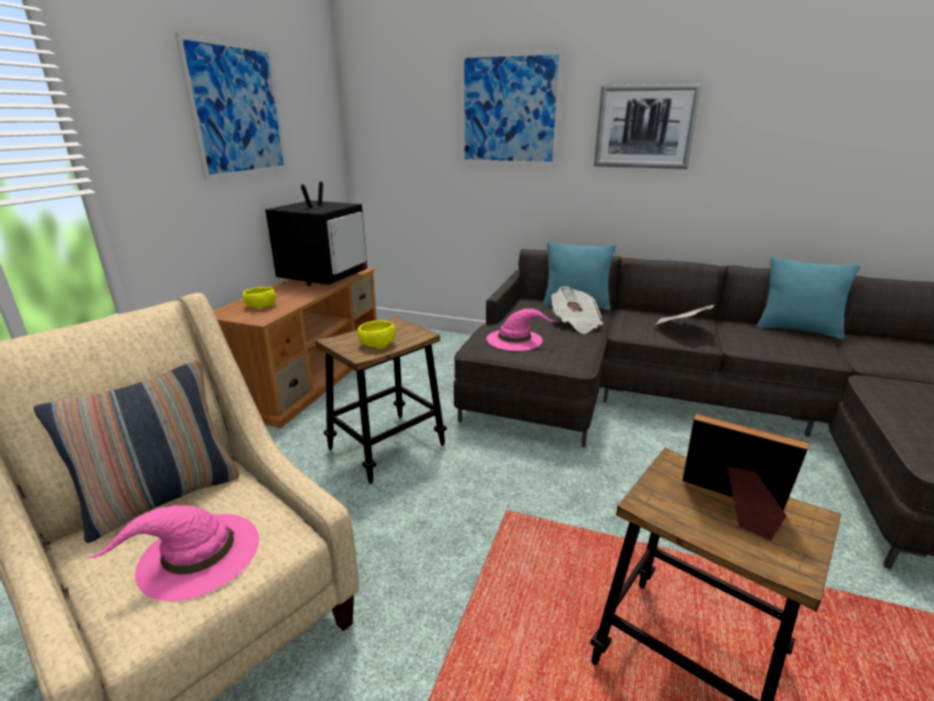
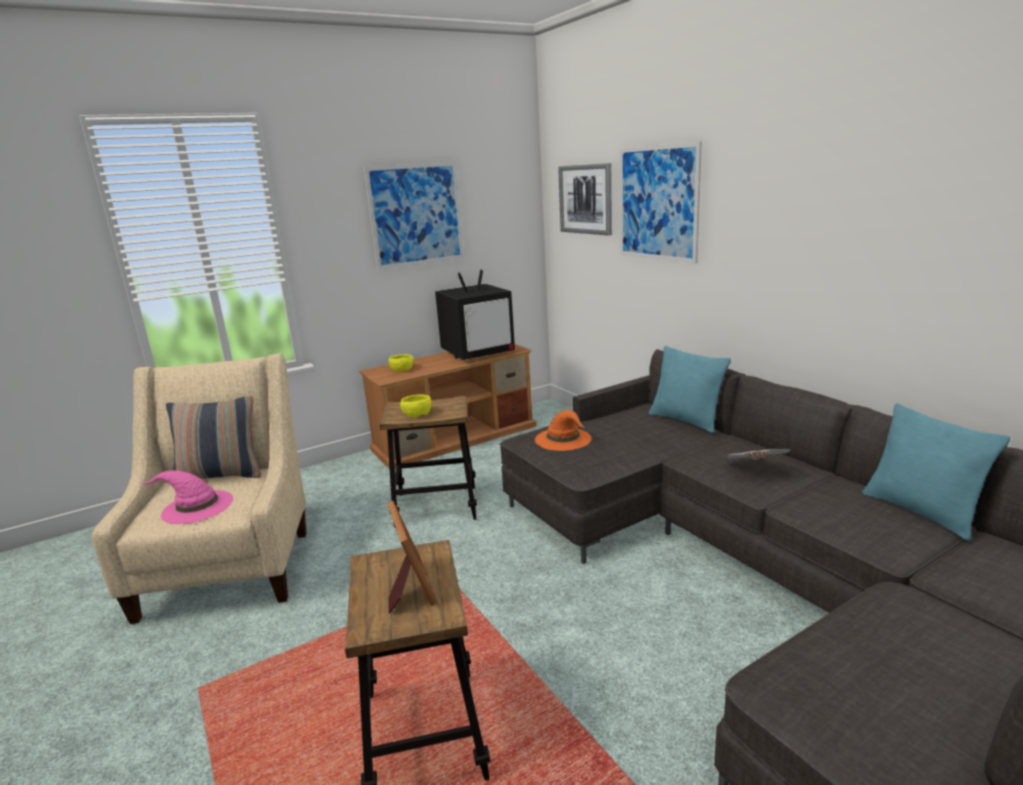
camera: 40 degrees right, 5 degrees down
pink hat [486,309,555,351] -> orange hat [535,410,592,451]
newspaper [551,287,603,334] -> none
picture [594,84,702,169] -> picture moved to [558,163,612,235]

